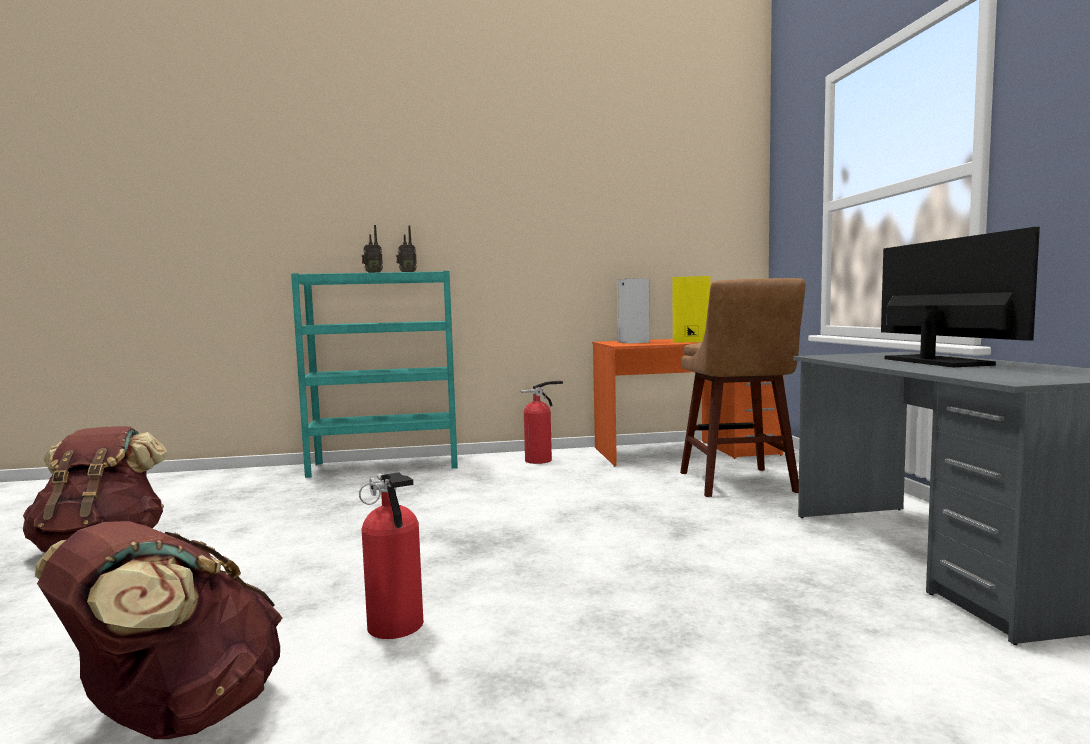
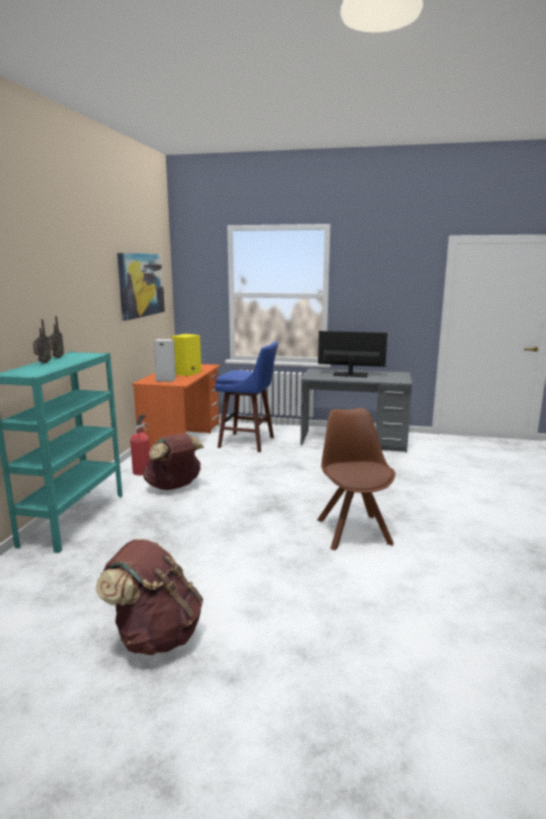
camera: 70 degrees left, 10 degrees up
brown backpack [35,521,283,739] -> brown backpack moved to [143,433,204,490]
fire extinguisher [359,472,423,639] -> brown chair [317,408,395,550]
brown stool [680,278,806,497] -> blue stool [215,341,278,452]
none -> picture [117,253,165,321]

